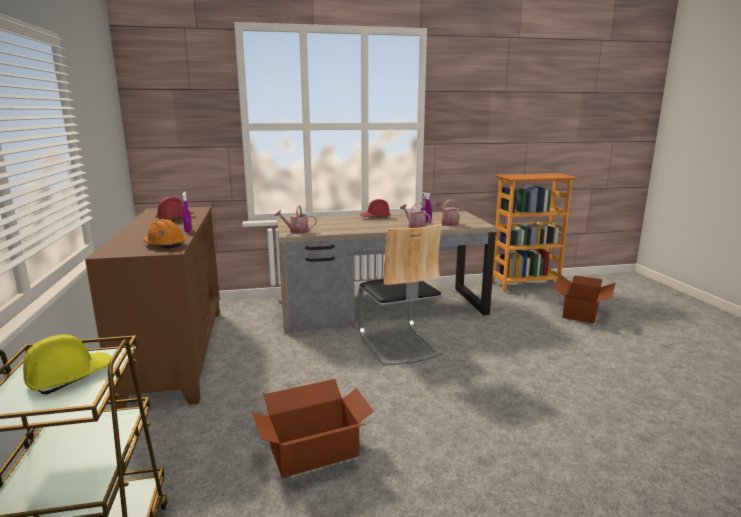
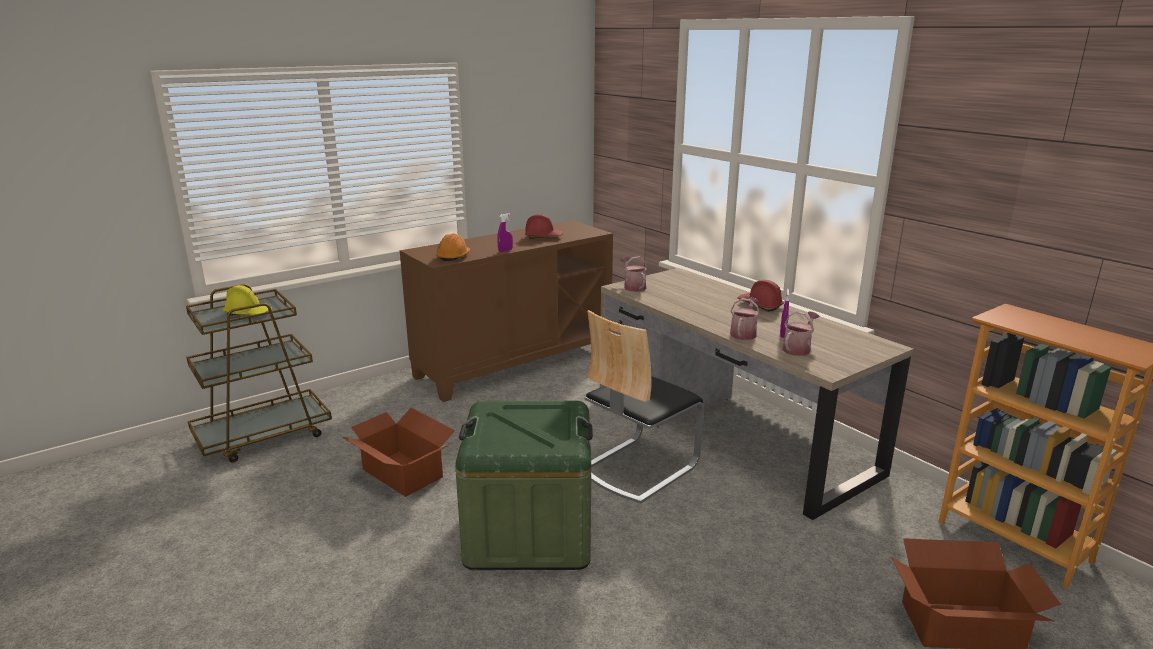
camera: 65 degrees right, 5 degrees up
none -> green storage box [455,401,593,570]

